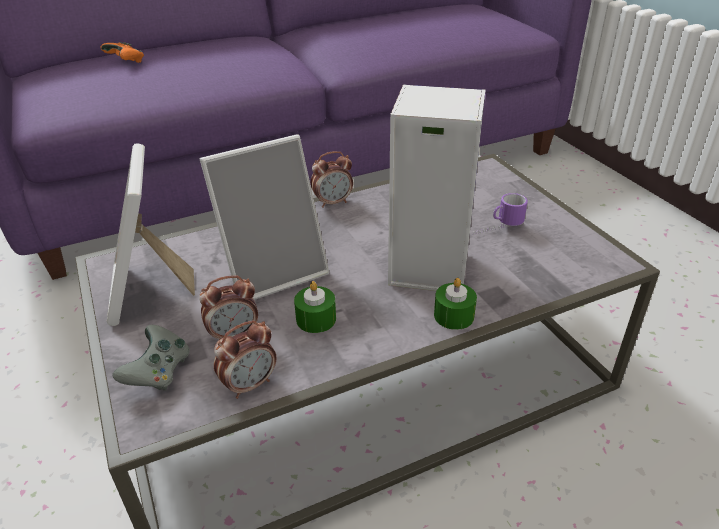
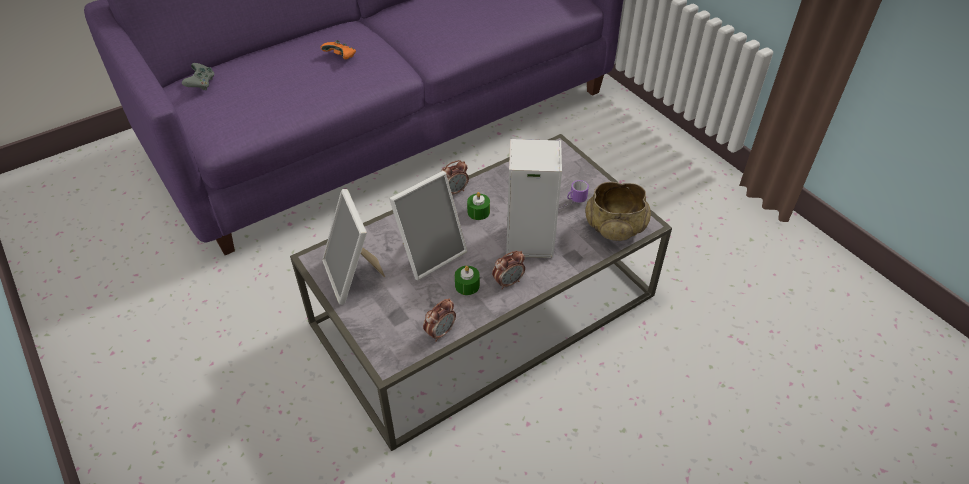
camera: 10 degrees left, 10 degrees up
orange game controller [100,42,144,63] -> orange game controller moved to [320,40,356,59]
grey game controller [112,325,190,391] -> grey game controller moved to [181,63,214,90]
alarm clock [199,275,258,340] -> alarm clock moved to [492,251,525,289]
green candle [434,278,477,330] -> green candle moved to [467,192,490,220]
none -> beige bowl [585,182,651,241]

